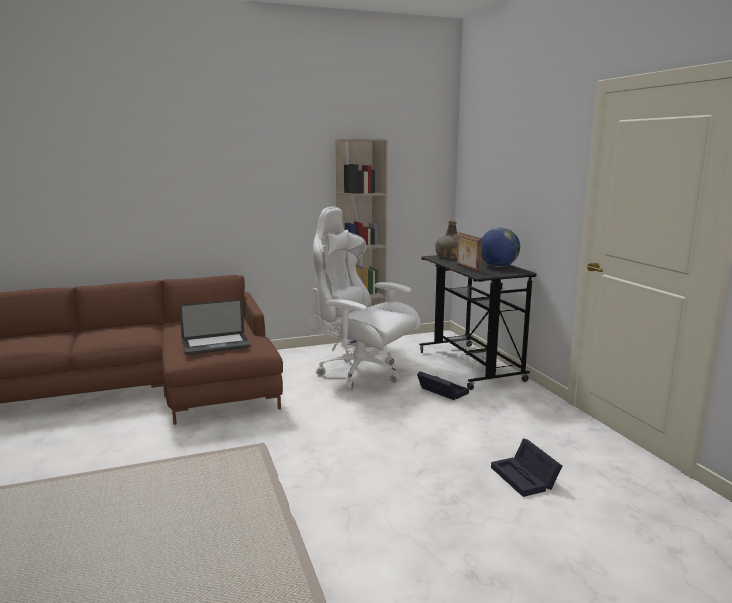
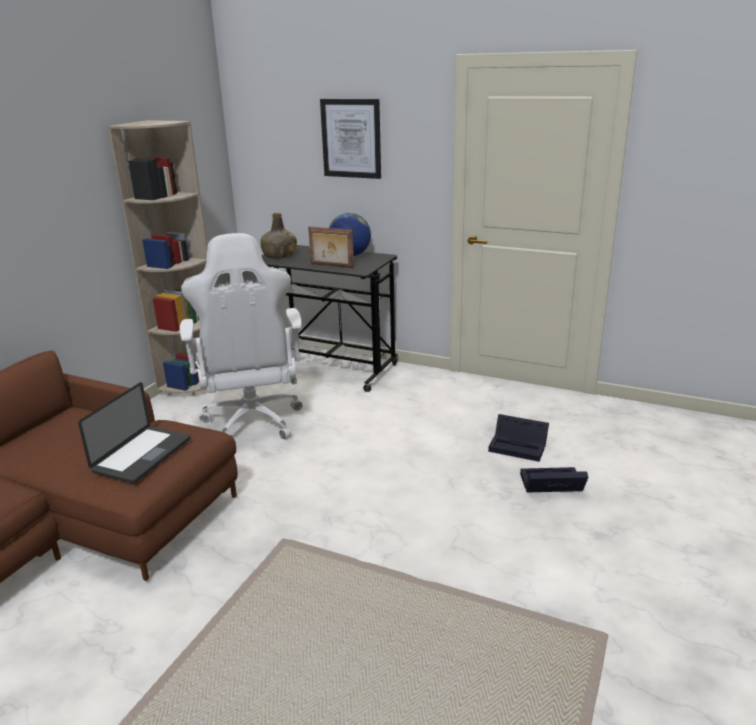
camera: 45 degrees left, 10 degrees up
white office chair [309,207,420,390] -> white office chair turned 90 degrees counterclockwise [180,233,303,440]
black storage box [417,371,469,400] -> black storage box moved to [520,467,588,492]
none -> picture [320,99,381,179]

